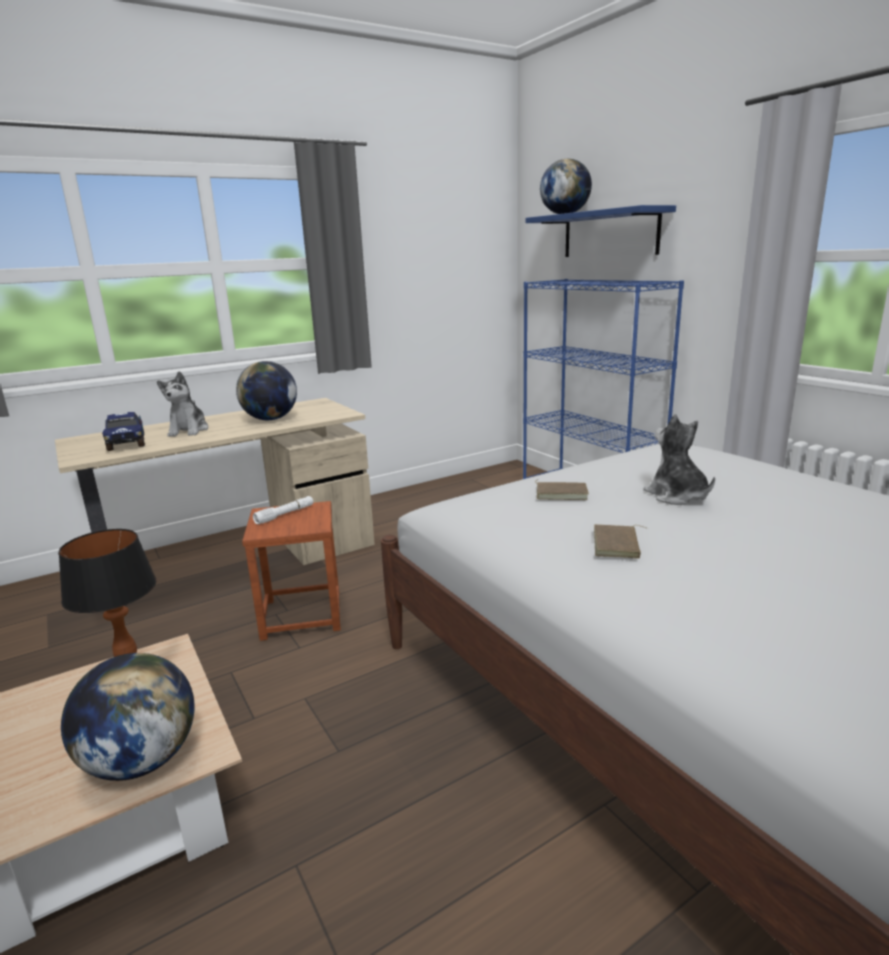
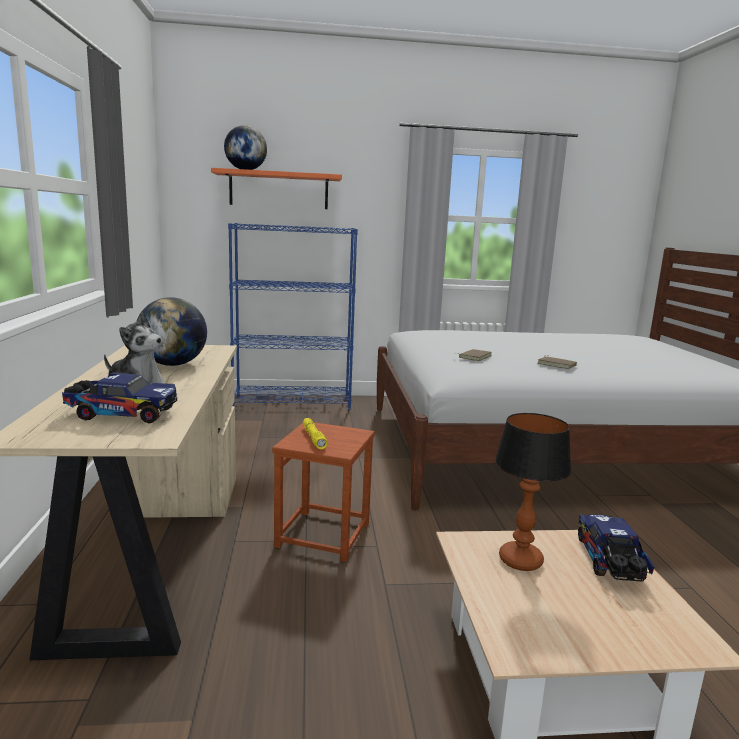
camera: 65 degrees left, 5 degrees down
globe [61,653,195,781] -> toy truck [578,514,654,582]
white flashlight [253,496,313,524] -> yellow flashlight [303,418,328,449]
blue shelf [526,205,676,257] -> orange shelf [211,168,342,209]
plush toy [643,414,715,505] -> none

